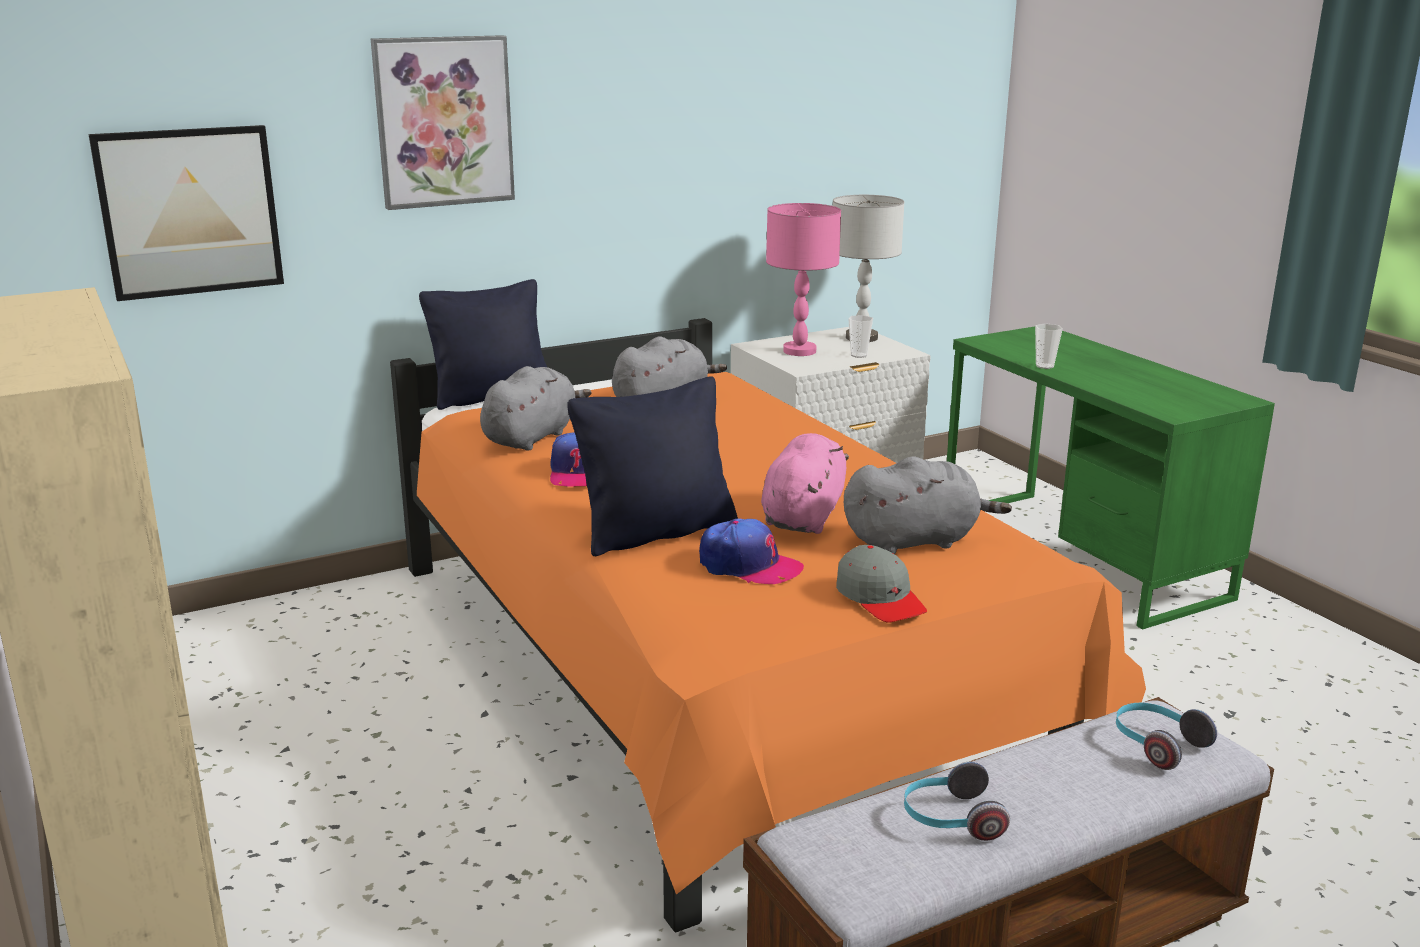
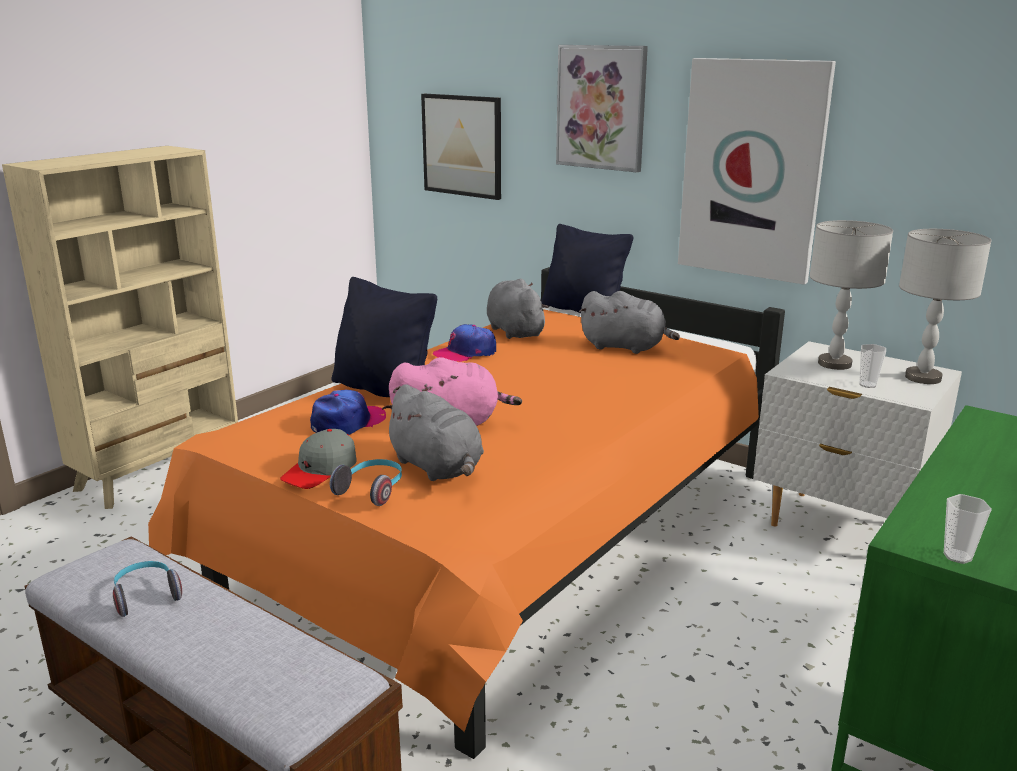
camera: 65 degrees right, 0 degrees up
grey plush toy [480,366,592,451] -> grey plush toy turned 120 degrees counterclockwise [487,278,549,339]
cap [699,518,804,584] -> cap turned 135 degrees counterclockwise [310,390,386,435]
pink table lamp [766,203,841,356] -> grey table lamp [810,220,893,370]
cup [1035,323,1063,369] -> cup moved to [944,494,992,564]
headphones [1116,703,1217,770] -> headphones moved to [330,459,402,506]
none -> picture [678,58,836,284]

